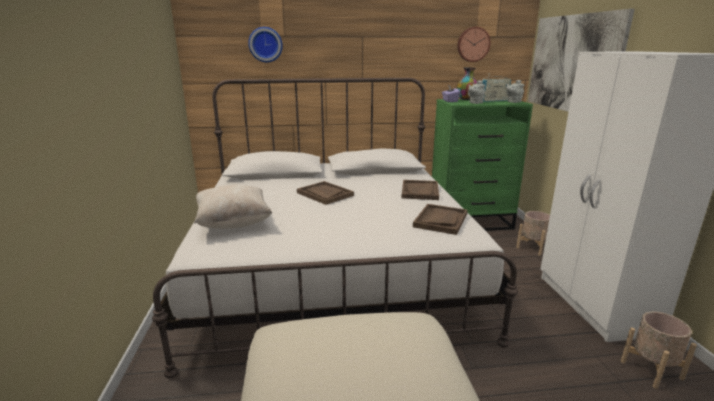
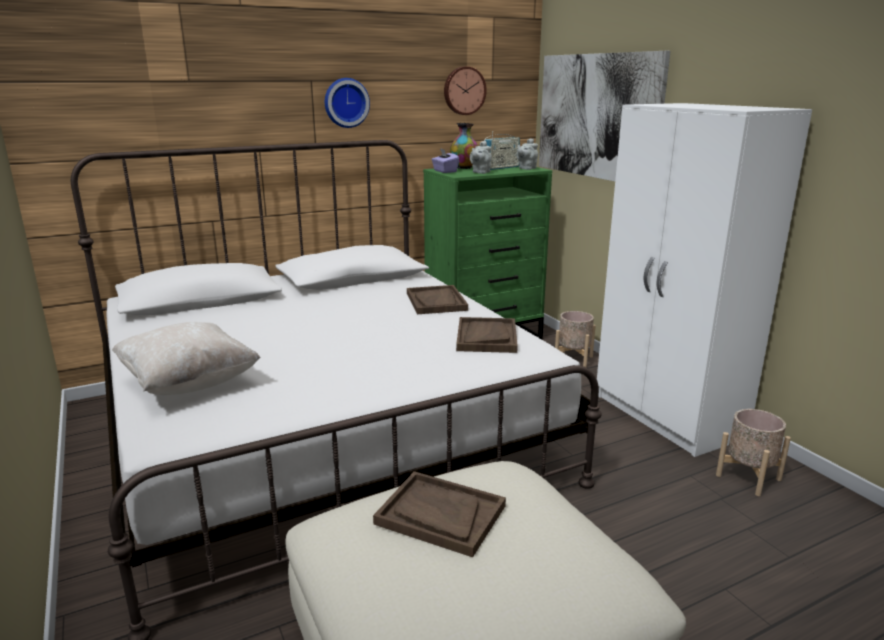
camera: 20 degrees left, 0 degrees up
wall clock [248,27,283,62] -> wall clock moved to [325,78,370,128]
brown tray [297,181,354,205] -> brown tray moved to [373,471,506,557]

